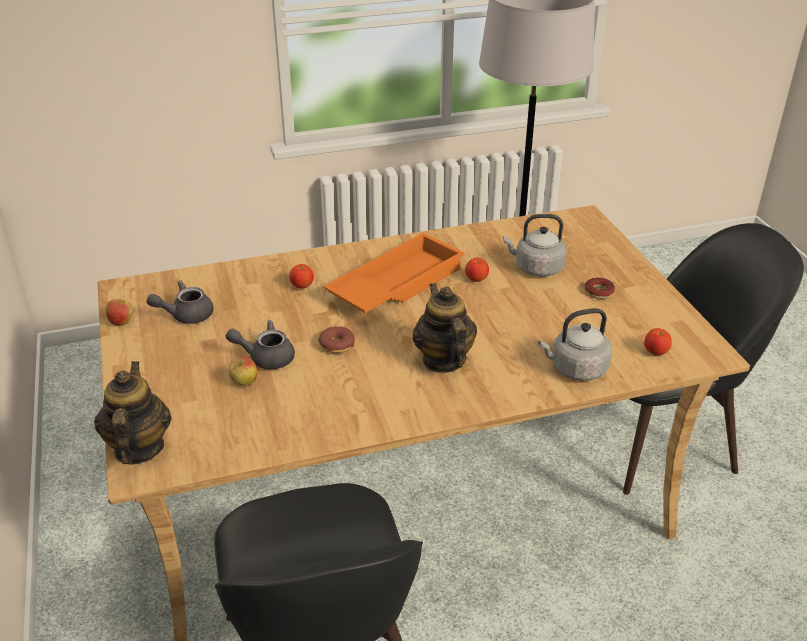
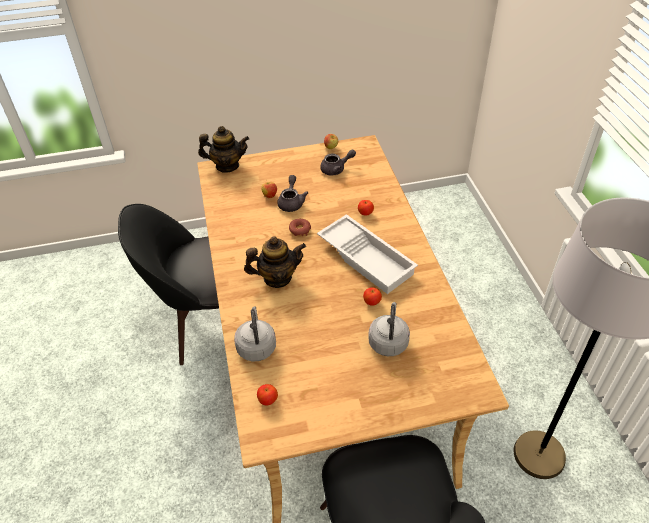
camera: 95 degrees right, 10 degrees up
grey teapot [146,281,214,324] -> grey teapot turned 90 degrees clockwise [320,150,356,176]
orange tray [323,233,465,313] -> white tray [317,214,418,294]
donut [585,278,615,299] -> none

